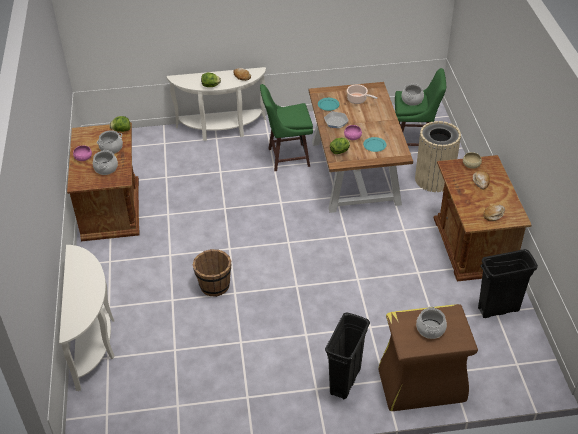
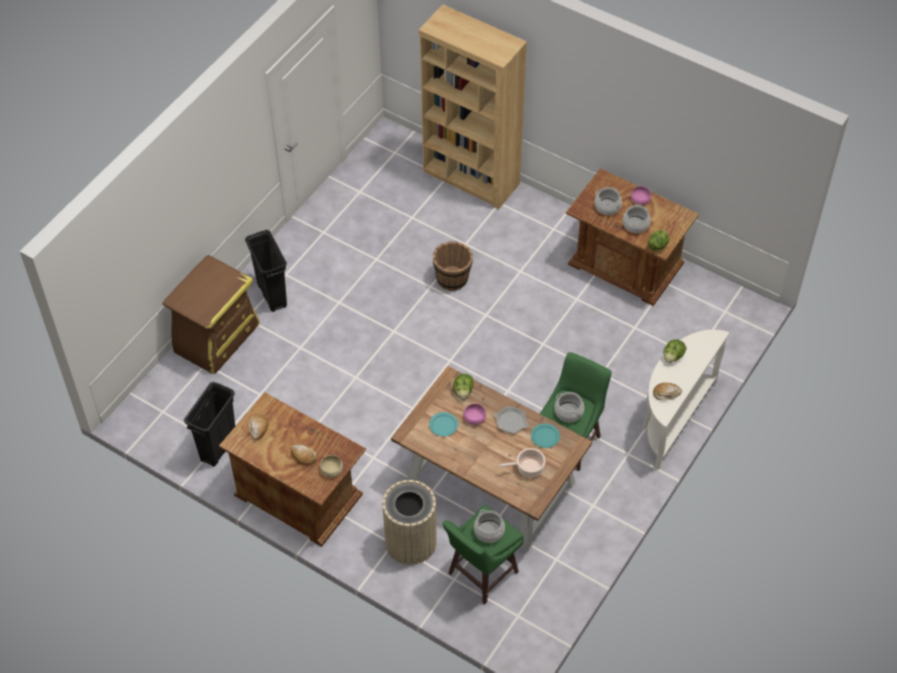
camera: 130 degrees right, 10 degrees up
white console table [59,245,115,391] -> brown bookcase [419,4,527,209]
cooking pot [416,306,447,339] -> cooking pot moved to [554,392,584,422]

